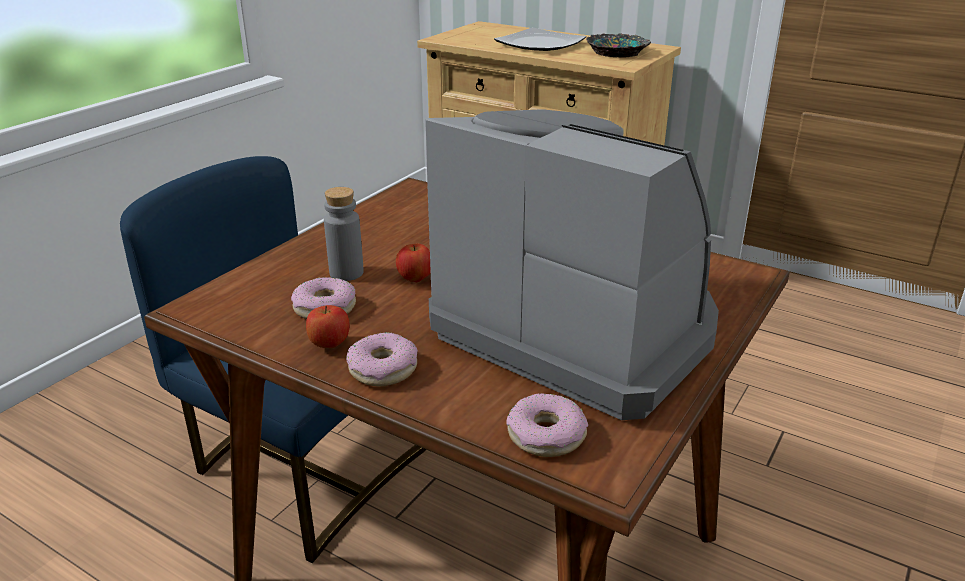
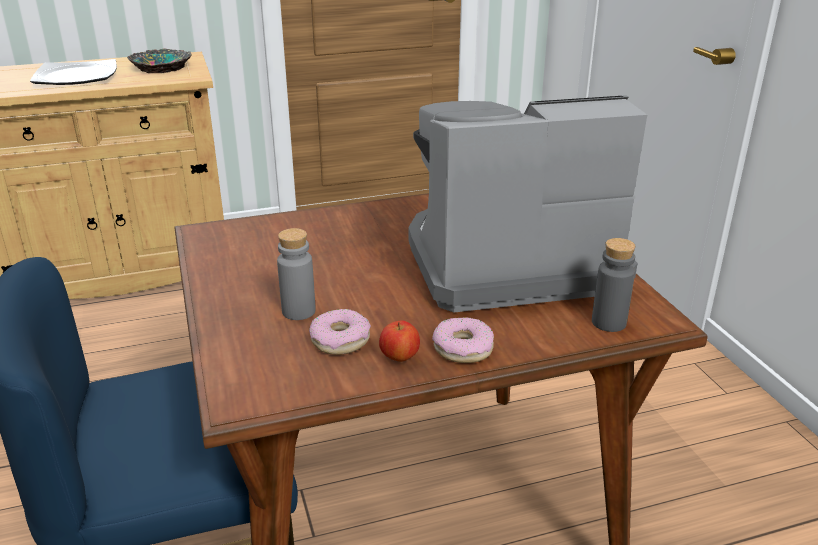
camera: 50 degrees left, 0 degrees up
apple [396,244,431,282] -> none
donut [506,393,588,457] -> grey bottle [592,238,636,332]

